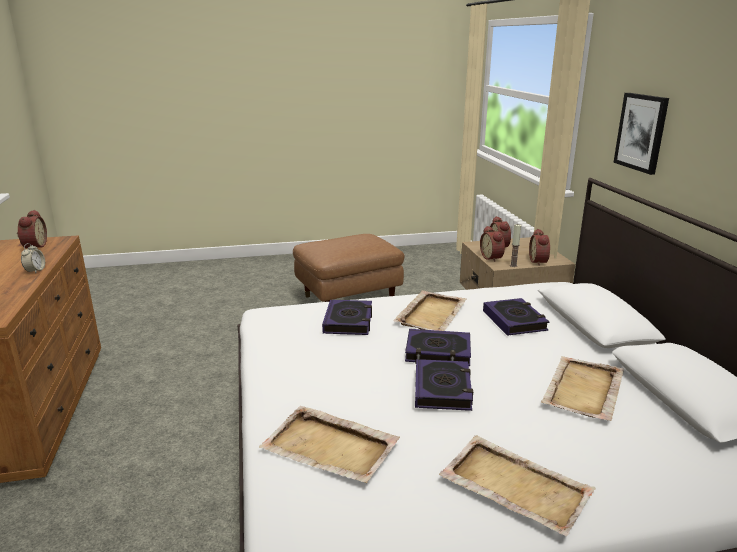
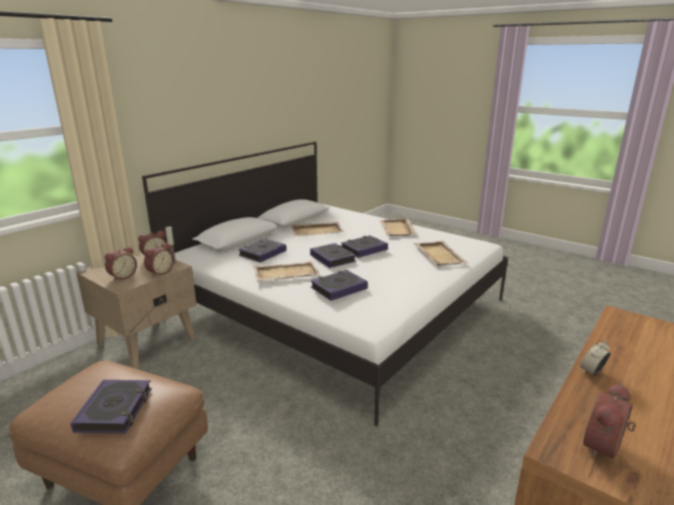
camera: 130 degrees left, 0 degrees up
picture [613,93,669,175] -> none
none -> book [71,380,152,433]

